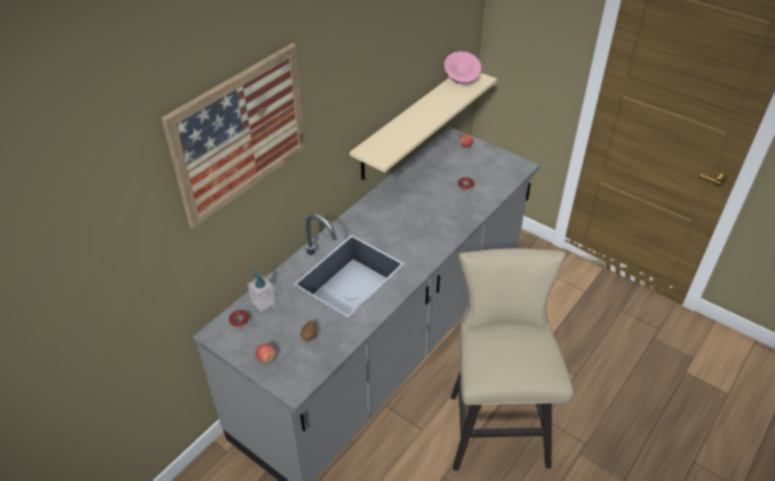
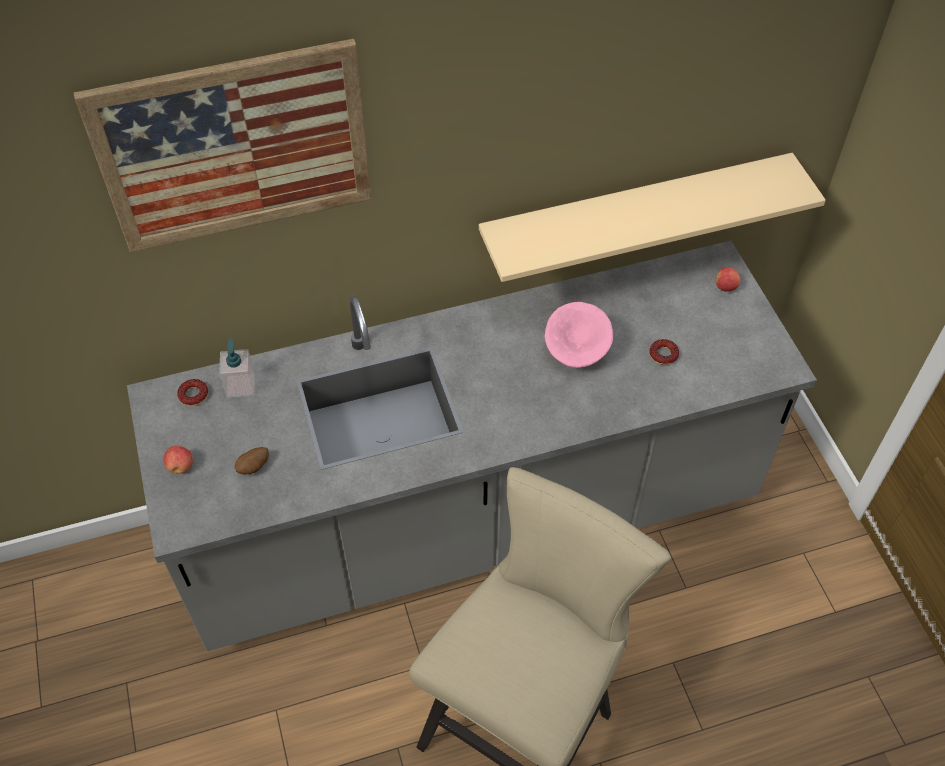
camera: 35 degrees right, 10 degrees up
pink bowl [444,51,481,83] -> pink bowl moved to [544,302,613,368]

